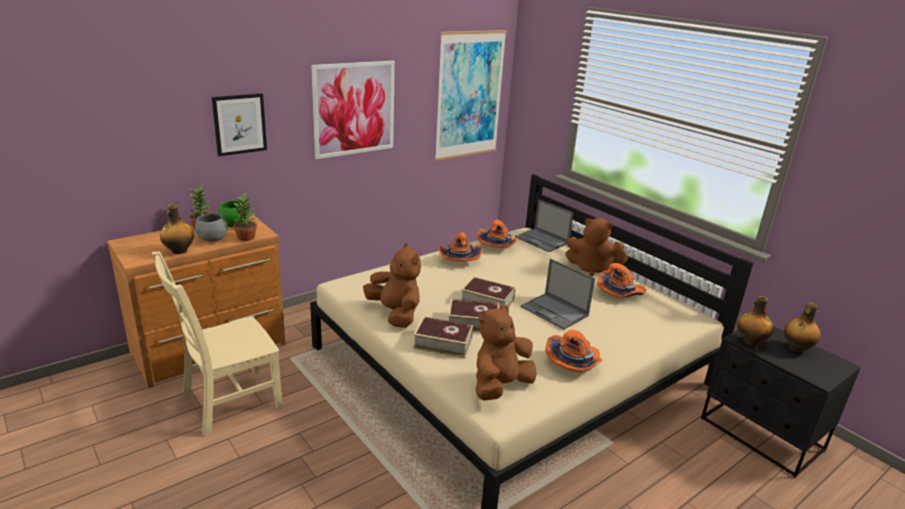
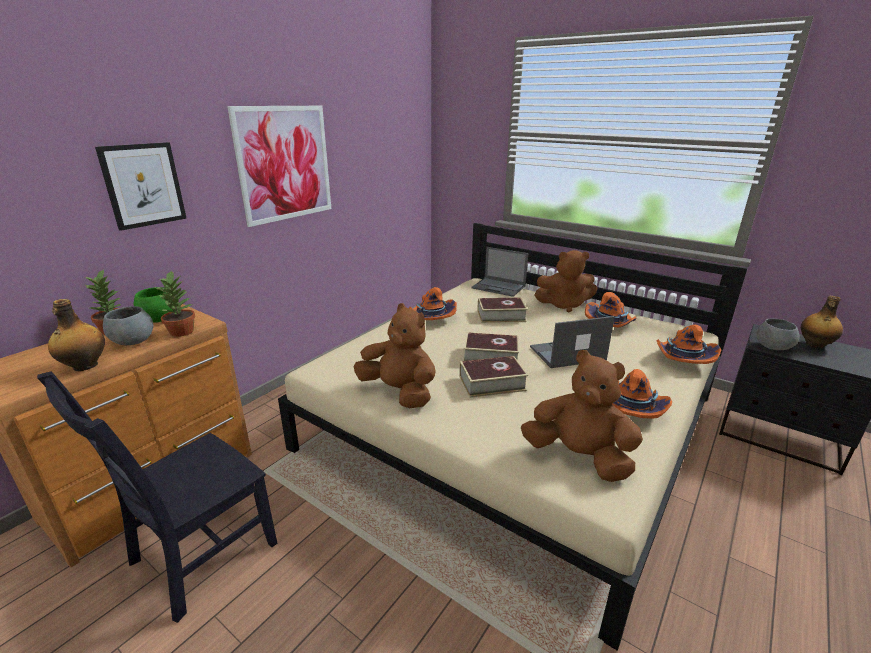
camera: 15 degrees left, 0 degrees up
beige chair [152,251,283,436] -> black chair [37,371,277,623]
book [413,317,473,358] -> book moved to [477,298,528,323]
picture [434,30,507,161] -> none
brown plush toy [476,305,537,401] -> brown plush toy turned 90 degrees clockwise [521,350,643,482]
orange hat [477,220,519,248] -> orange hat moved to [656,325,721,364]
laptop [520,259,595,330] -> laptop turned 135 degrees clockwise [530,316,615,368]
bottle [737,296,773,346] -> grey bowl [756,319,799,350]

